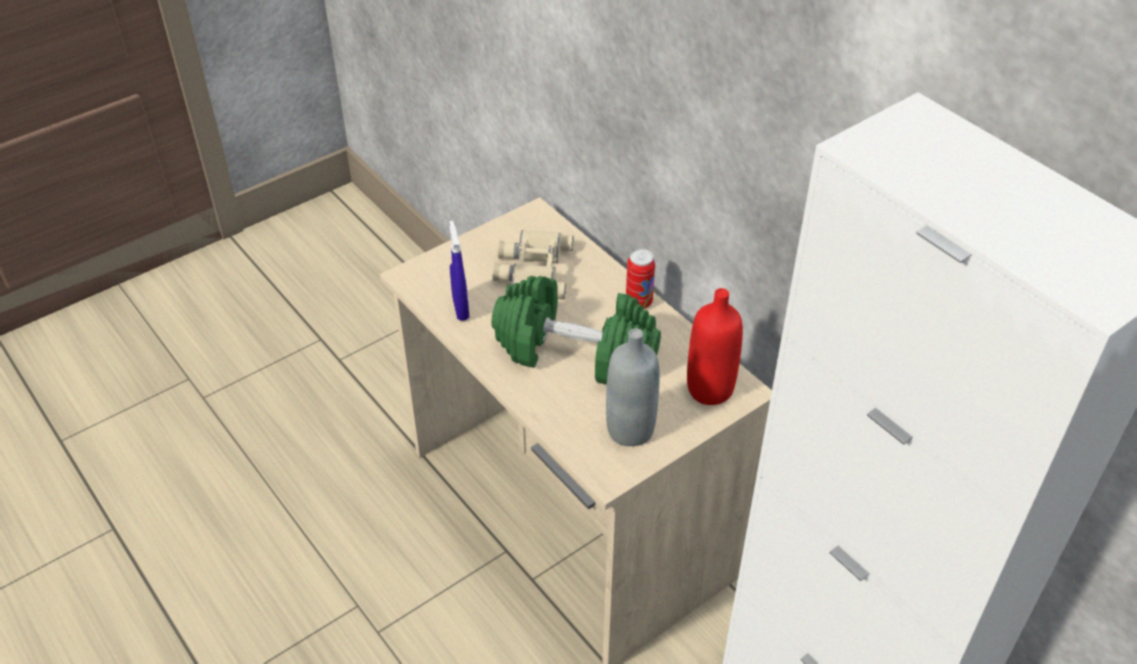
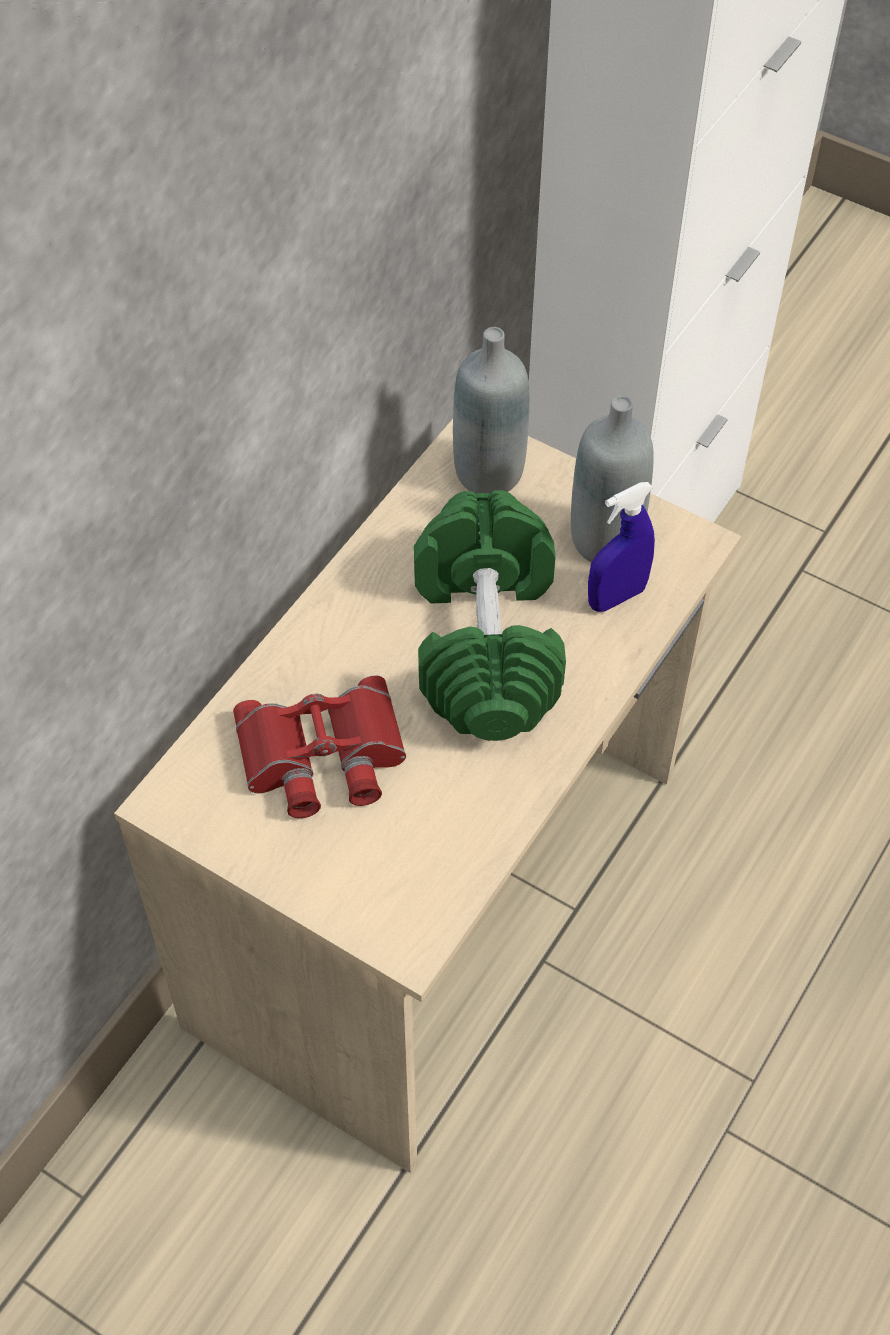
camera: 110 degrees left, 10 degrees up
blue spray bottle [450,220,469,321] -> blue spray bottle moved to [588,482,655,612]
beige binoculars [492,230,574,299] -> red binoculars [233,676,406,818]
can [626,249,655,309] -> none
red bottle [687,288,743,405] -> grey bottle [453,327,529,494]

